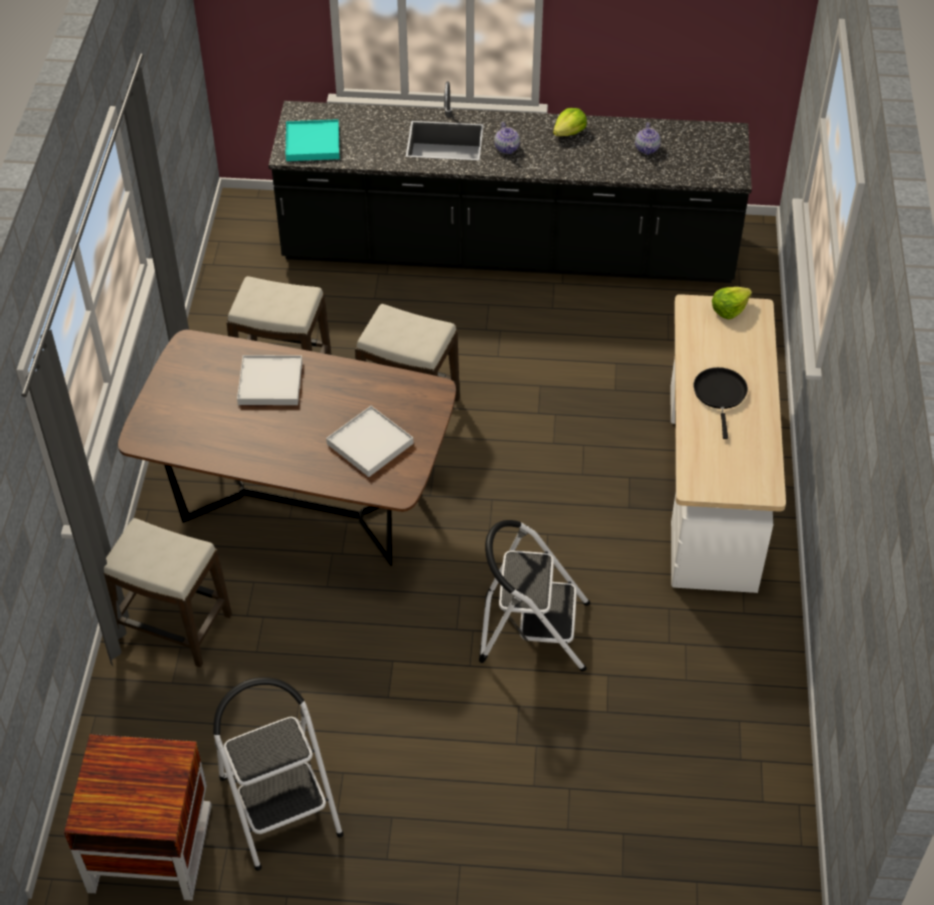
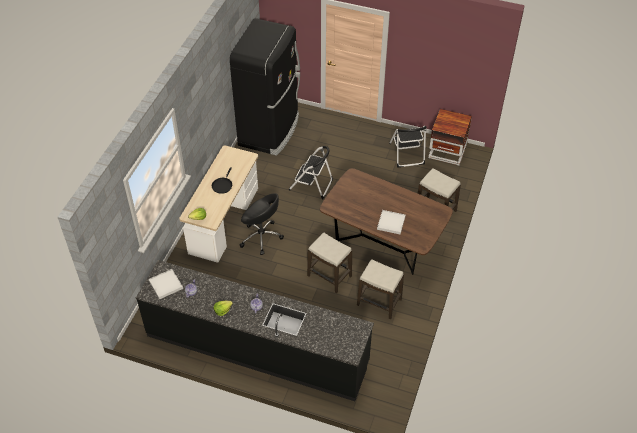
camera: 165 degrees left, 0 degrees up
turquoise tray [286,119,339,161] -> none
white tray [326,406,413,477] -> white tray moved to [149,269,183,299]
none -> black fridge [230,18,300,156]
none -> black office chair [240,193,284,255]

